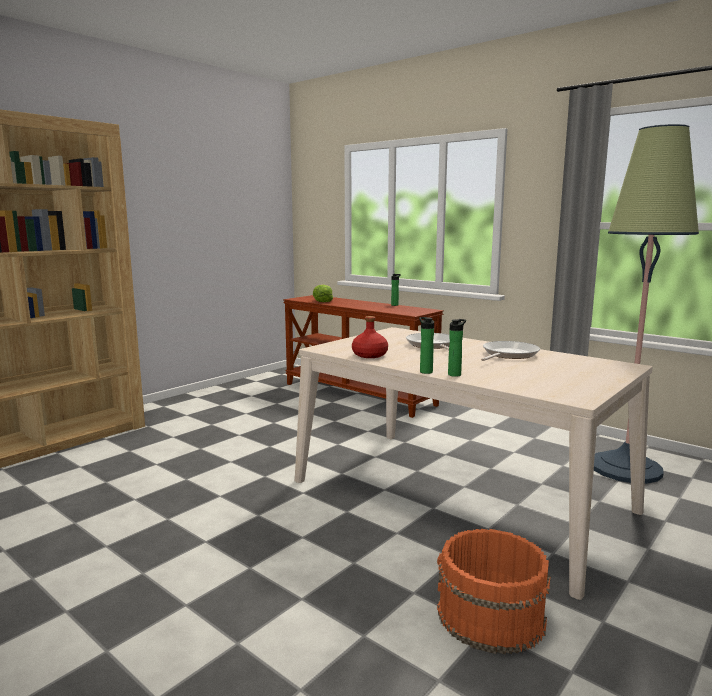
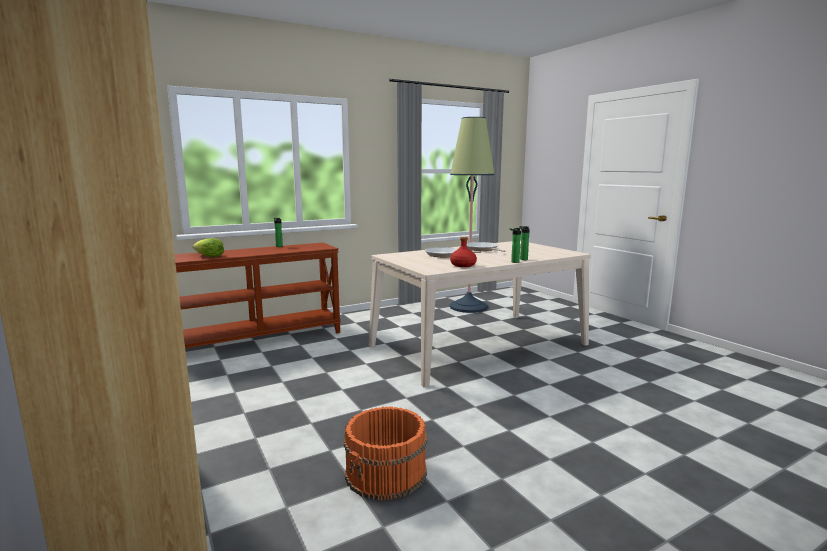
camera: 70 degrees left, 0 degrees up
orange bucket [437,529,551,655] -> orange bucket moved to [344,406,427,500]

